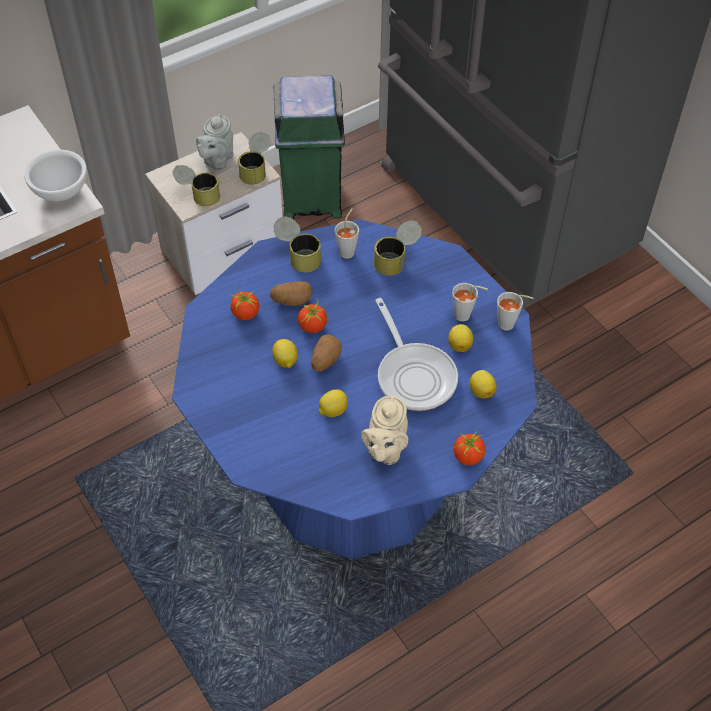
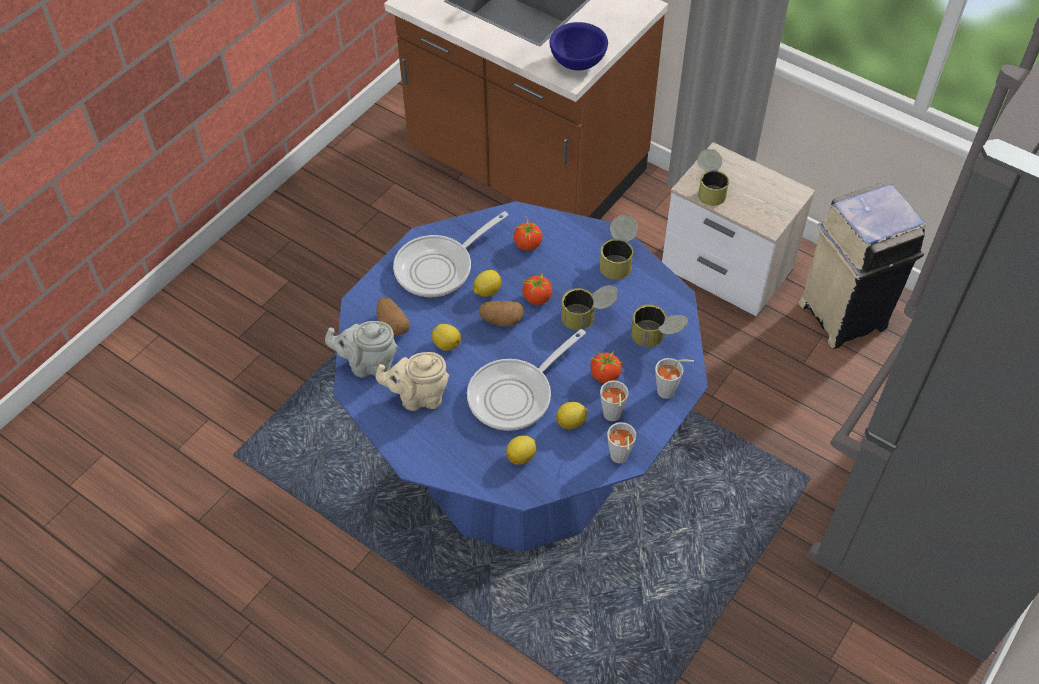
camera: 70 degrees right, 0 degrees up
white bowl [24,150,87,201] -> blue bowl [550,22,608,71]
grey teapot [196,114,233,170] -> grey teapot moved to [325,321,398,377]
can [238,132,271,185] -> can moved to [561,285,618,330]
potato [270,281,312,306] -> potato moved to [376,297,410,335]
green trash can [274,76,345,219] -> beige trash can [798,183,926,349]
grey cup [335,208,359,259] -> grey cup moved to [655,358,694,399]
tomato [454,431,485,465] -> tomato moved to [590,349,623,383]
none -> frying pan [393,211,508,297]

